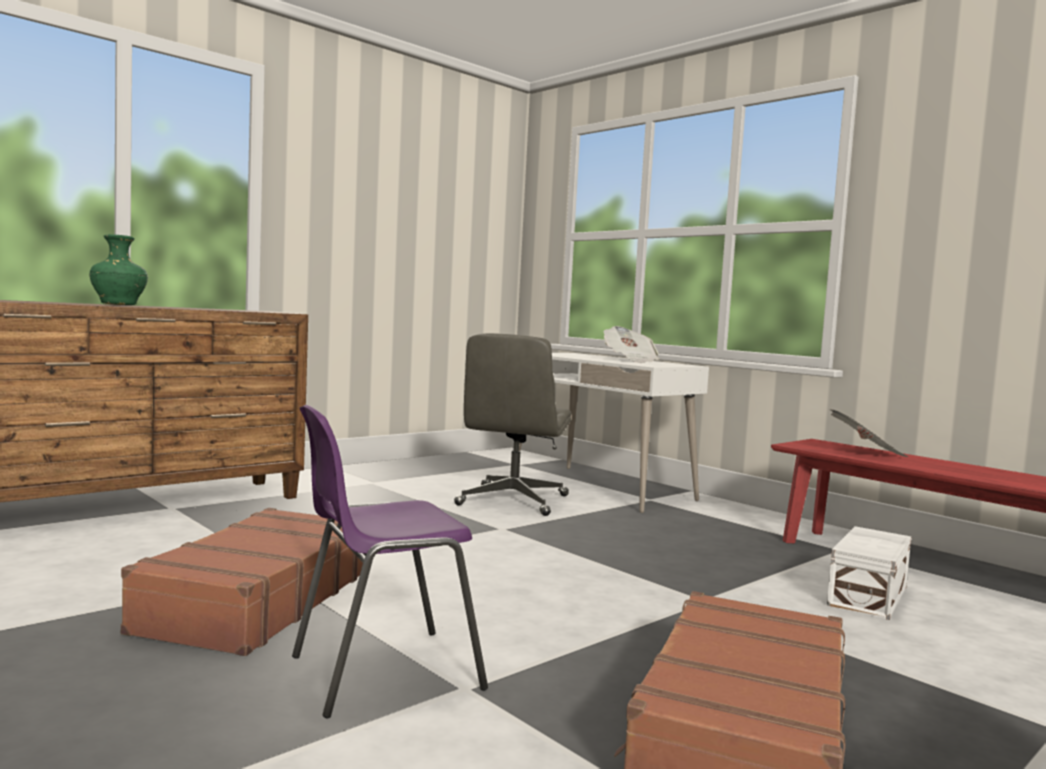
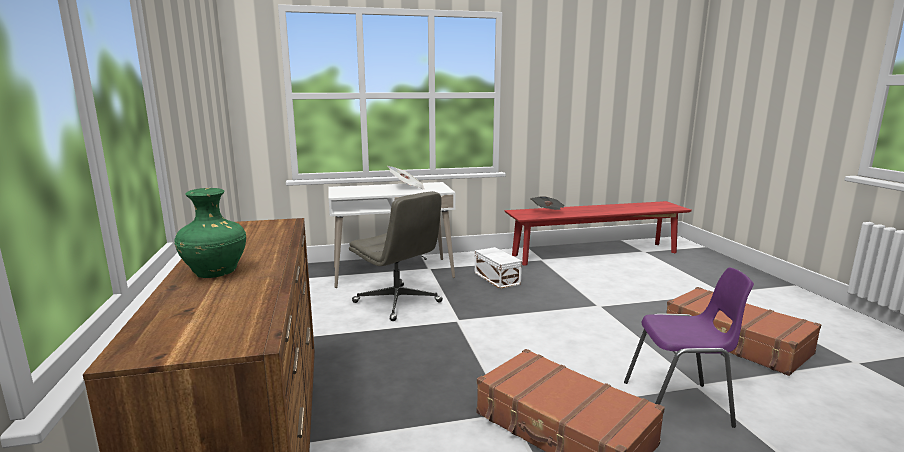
camera: 60 degrees left, 10 degrees up
purple chair [292,405,488,718] -> purple chair turned 90 degrees counterclockwise [624,267,754,428]
white storage box [827,526,911,620] -> white storage box moved to [475,247,522,289]

